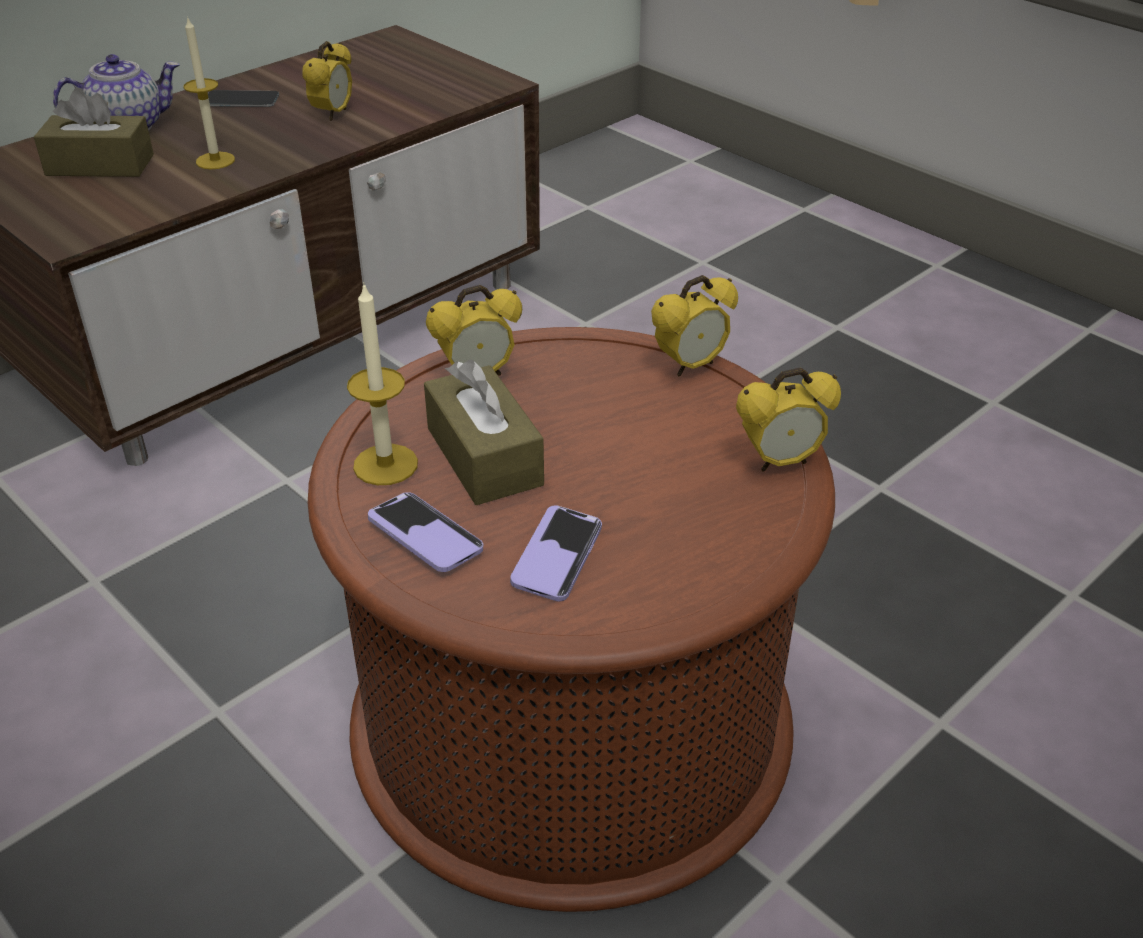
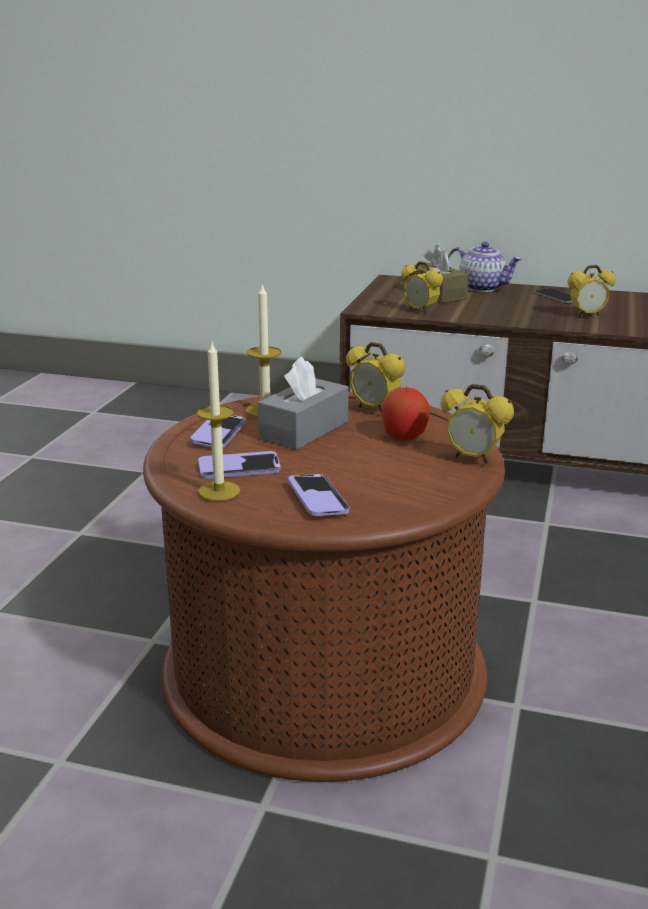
camera: 60 degrees right, 15 degrees down
candle [184,16,235,169] -> candle moved to [197,340,240,501]
brown tissue box [424,359,544,505] -> grey tissue box [258,357,349,450]
alarm clock [736,367,841,471] -> alarm clock moved to [401,261,443,314]
none -> phone [288,474,350,516]
none -> apple [381,386,430,441]

